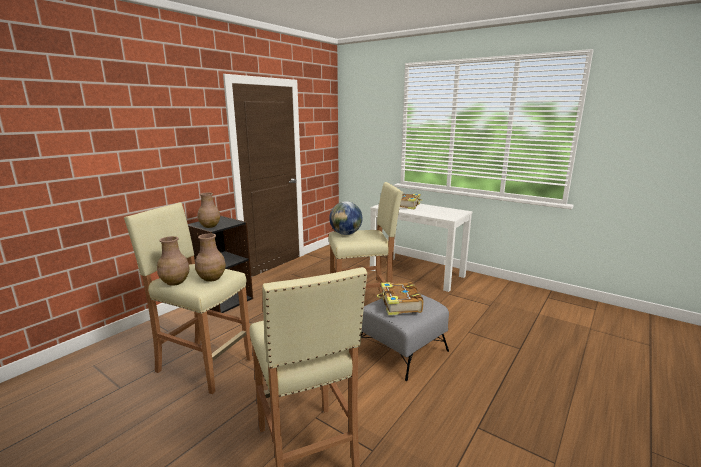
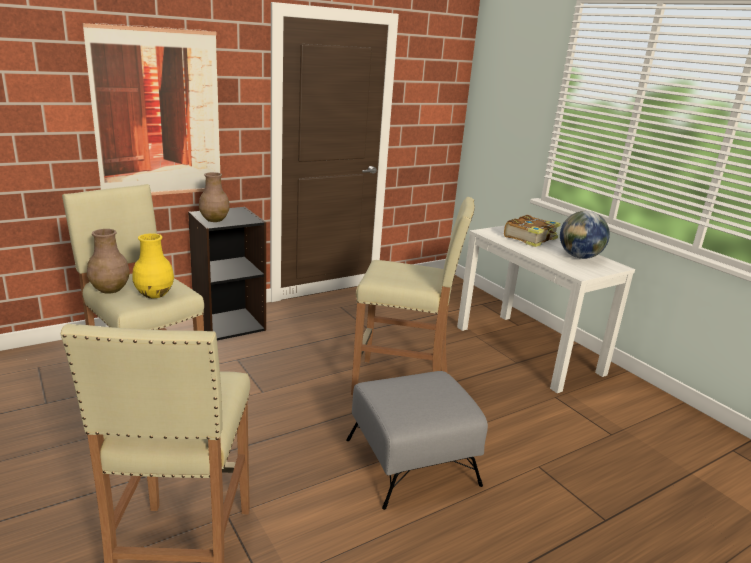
camera: 20 degrees right, 5 degrees up
brown vase [195,233,226,282] -> yellow vase [132,233,174,298]
globe [329,201,363,235] -> globe moved to [560,211,610,259]
book [377,282,423,315] -> none
none -> picture [83,23,220,195]

